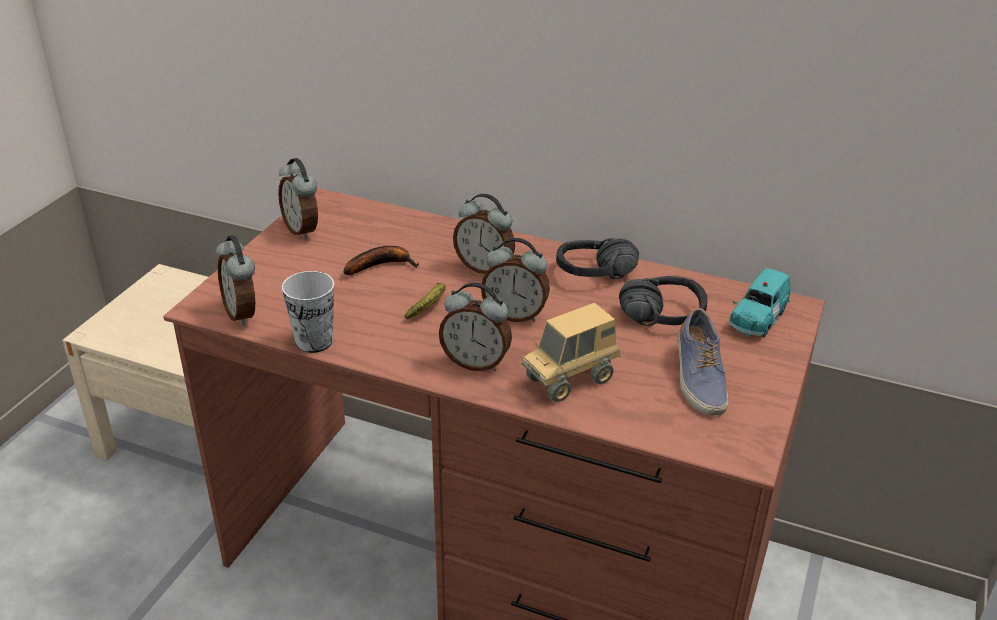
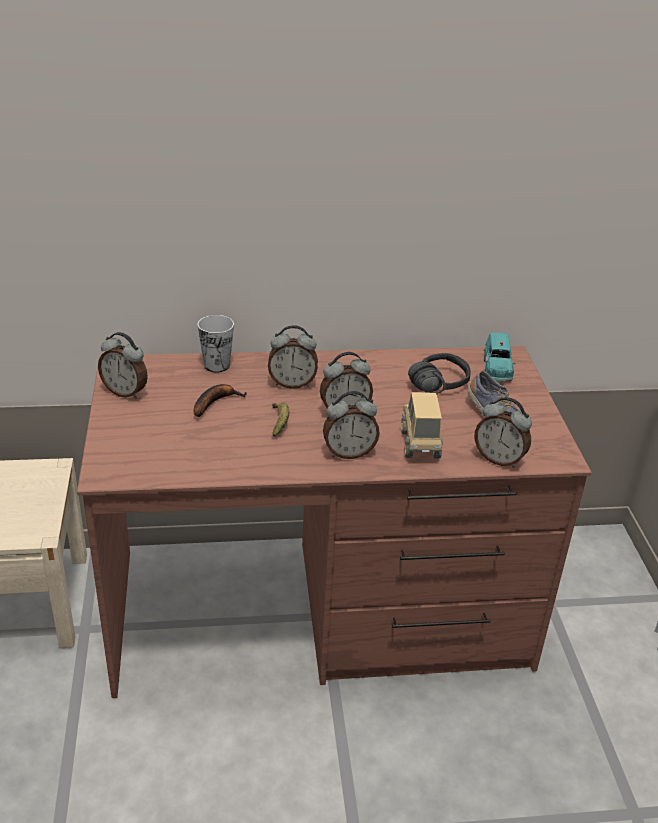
camera: 30 degrees left, 0 degrees up
alarm clock [216,235,255,326] -> alarm clock moved to [474,397,532,468]
cup [282,271,334,353] -> cup moved to [198,315,234,372]
toy truck [522,303,621,402] -> toy truck turned 150 degrees clockwise [401,392,443,459]
black headphones [556,238,639,279] -> none

